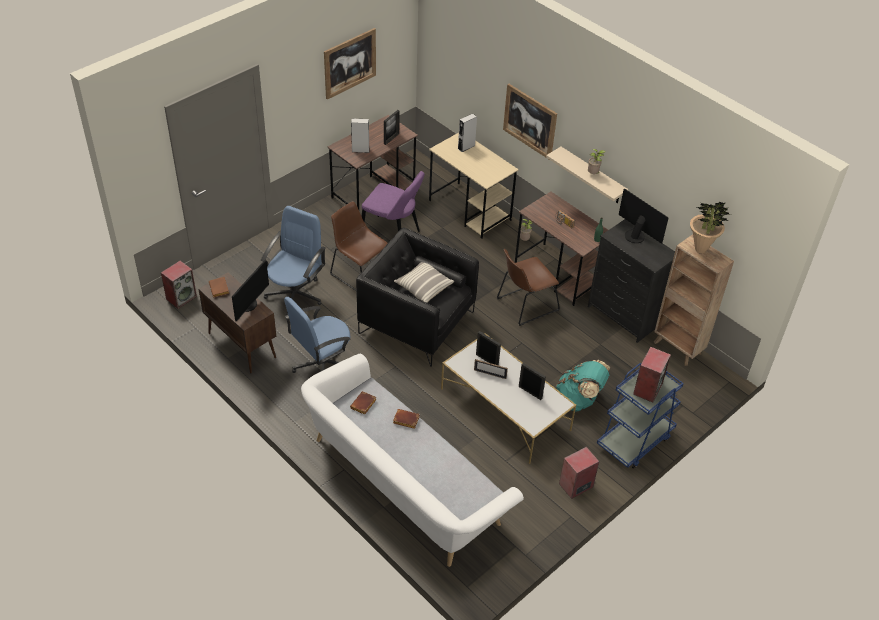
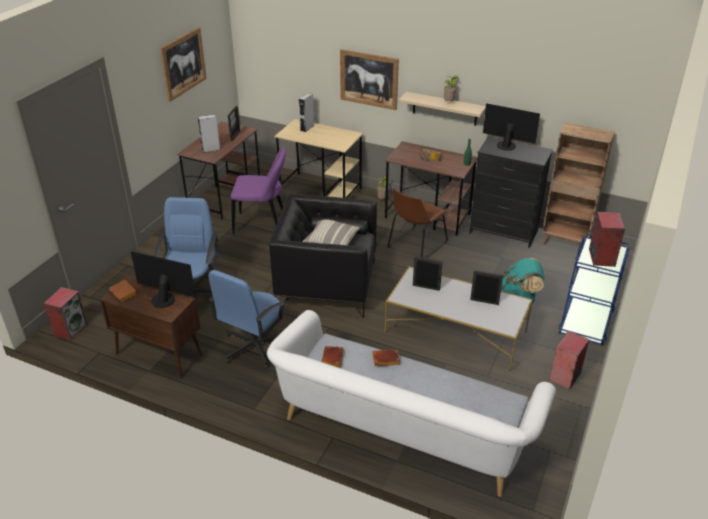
camera: 20 degrees left, 10 degrees down
monitor [232,259,269,321] -> monitor turned 75 degrees counterclockwise [131,251,196,308]
brown chair [330,201,388,291] -> none
picture frame [474,359,508,379] -> none
potted plant [690,202,731,254] -> none

